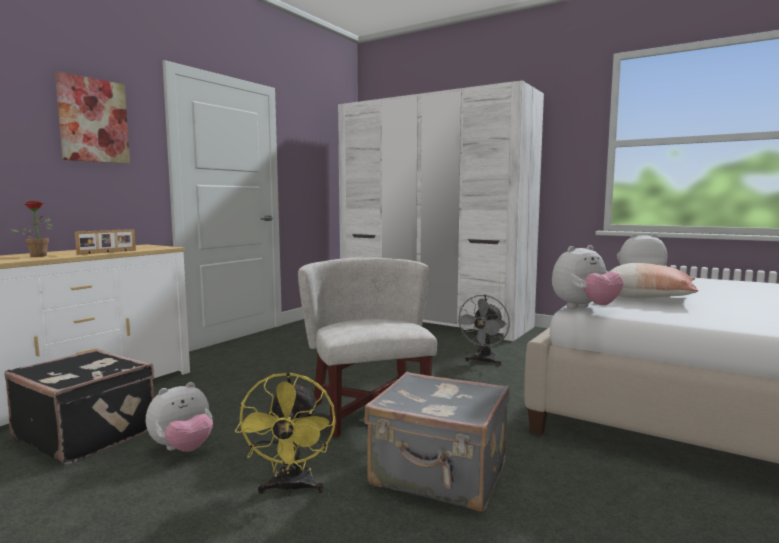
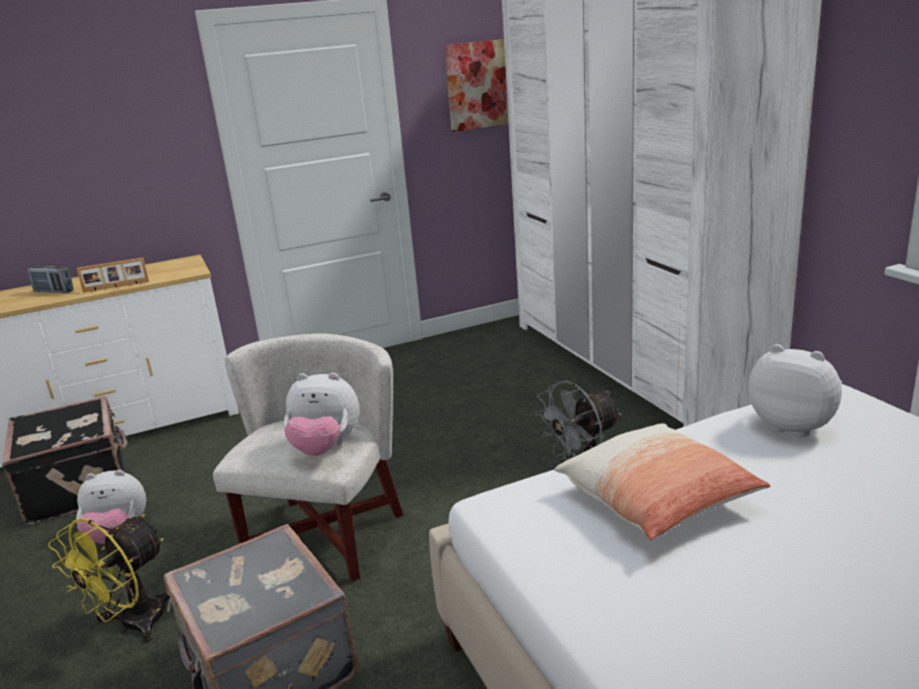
camera: 35 degrees right, 15 degrees up
potted plant [11,201,53,257] -> radio [27,264,74,293]
picture [55,71,130,164] -> picture moved to [444,39,509,132]
plush toy [552,245,624,308] -> plush toy moved to [283,373,359,456]

